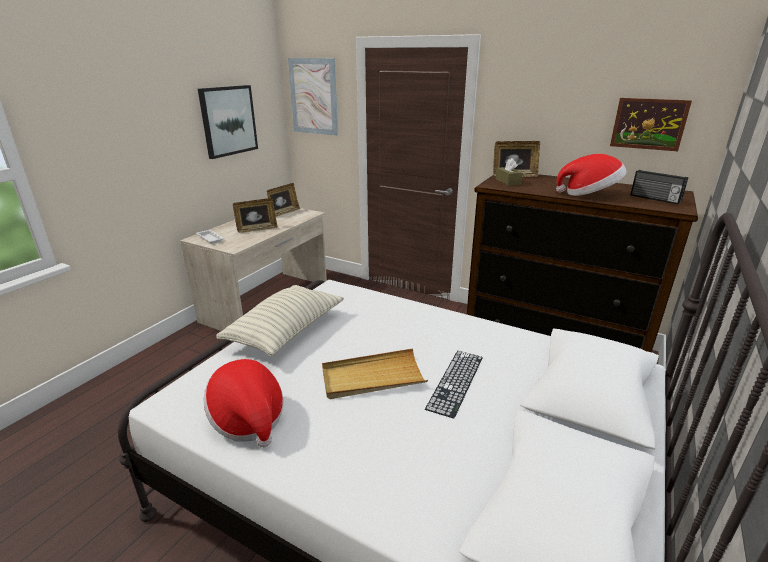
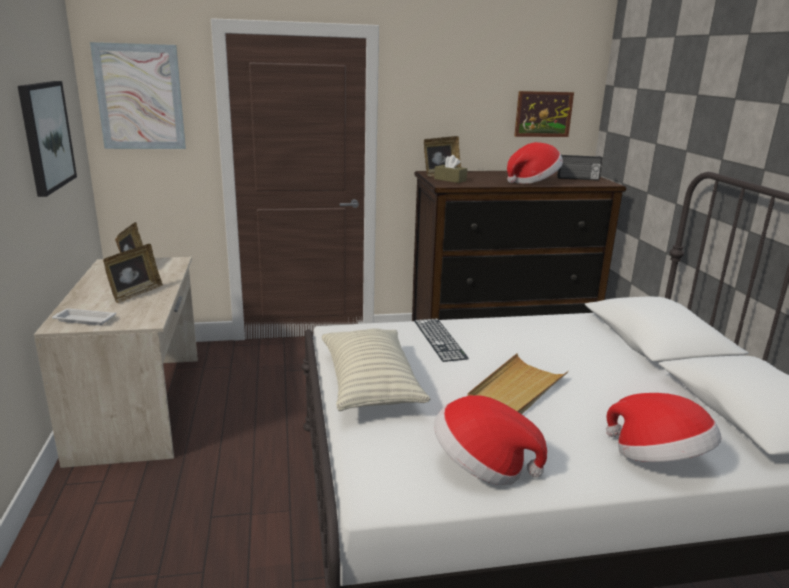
camera: 40 degrees left, 5 degrees down
keyboard [425,351,483,418] -> keyboard moved to [414,319,469,362]
none -> hat [606,393,721,462]

